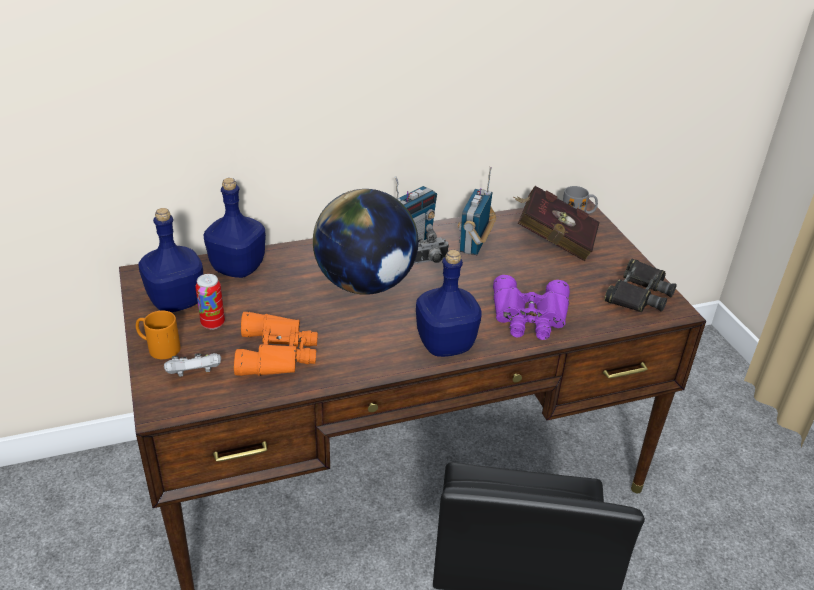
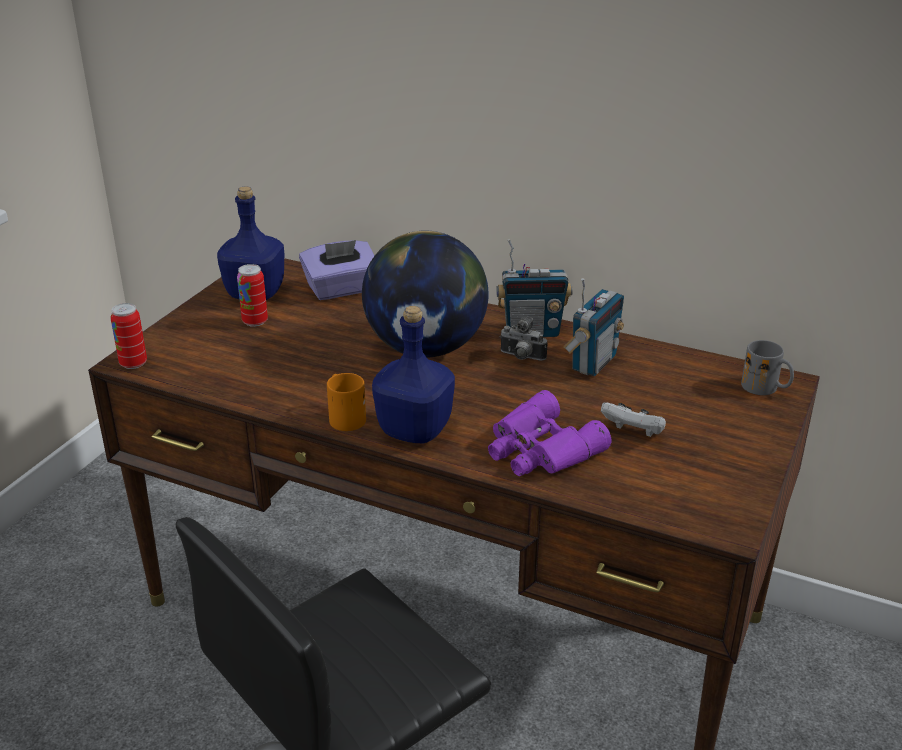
camera: 45 degrees right, 5 degrees down
orange mug [136,311,181,359] -> orange mug moved to [327,373,366,431]
white game controller [164,353,221,377] -> white game controller moved to [601,402,666,437]
blue bottle [204,178,266,278] -> purple tissue box [299,240,375,300]
orange binoculars [234,312,318,376] -> none
radio [457,167,496,255] -> radio turned 150 degrees clockwise [563,278,624,376]
red book [514,186,600,261] -> none
black binoculars [604,259,677,312] -> none
none -> can [110,303,147,369]

